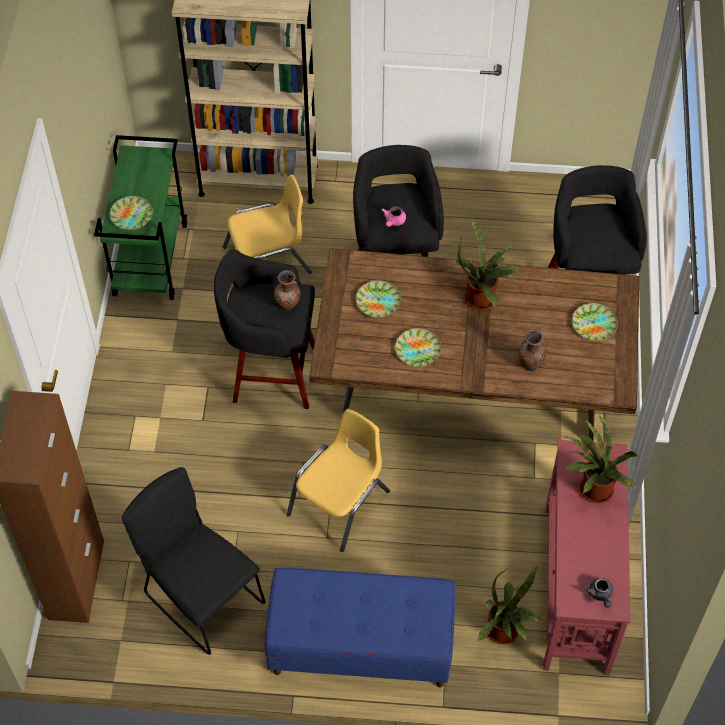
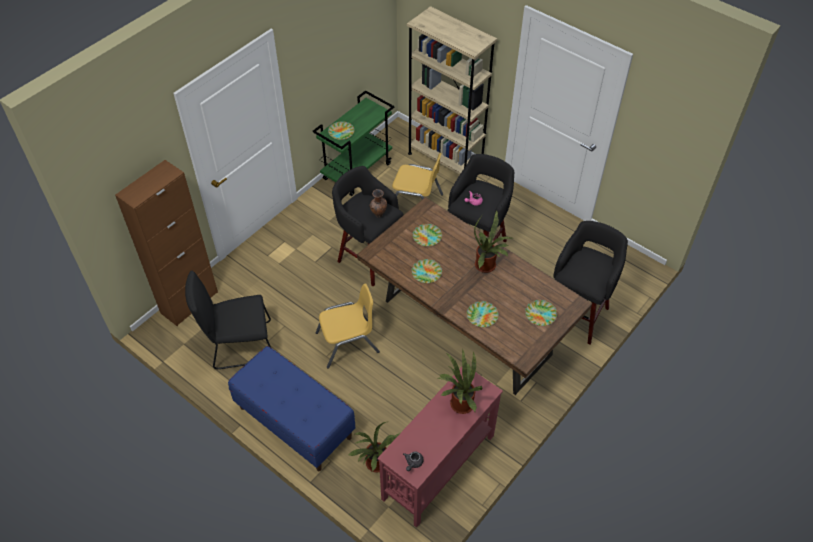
camera: 35 degrees right, 5 degrees down
black chair [122,467,266,655] -> black chair turned 90 degrees counterclockwise [185,271,271,369]
brown vase [518,330,546,371] -> plate [467,301,499,327]

